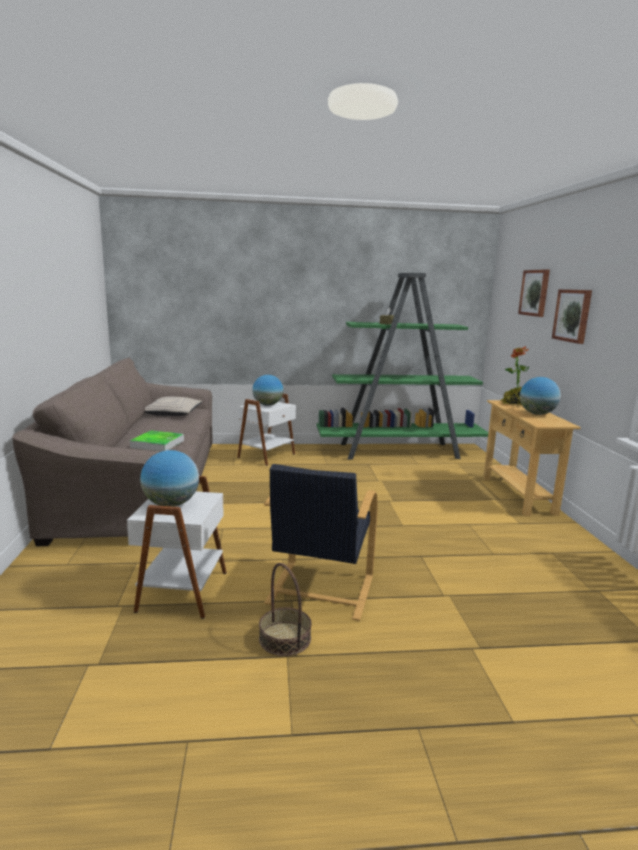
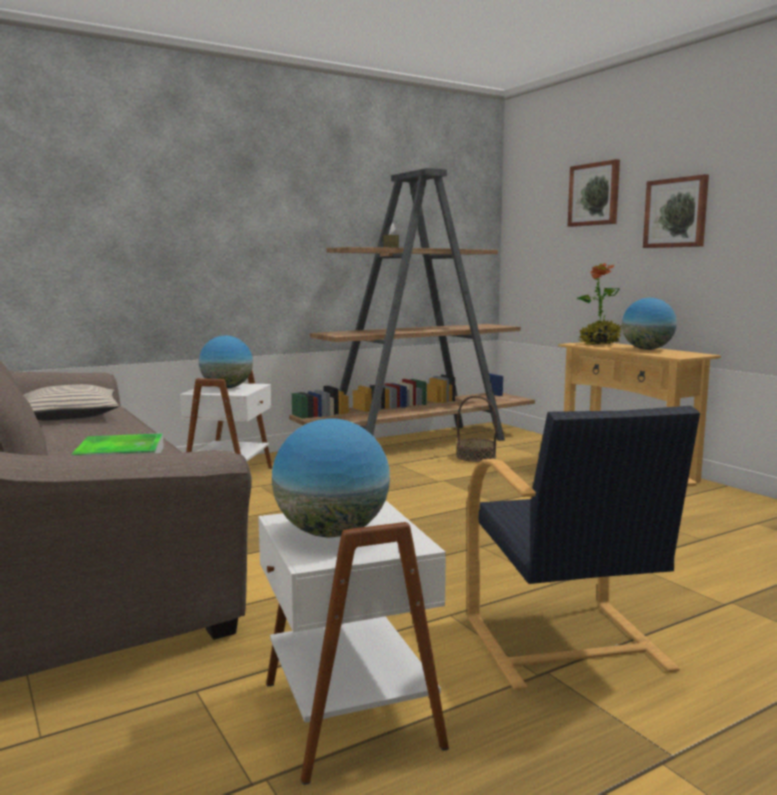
camera: 25 degrees left, 5 degrees down
basket [259,563,312,656] -> basket moved to [456,396,497,462]
green bookcase [317,273,489,460] -> brown bookcase [289,168,535,441]

